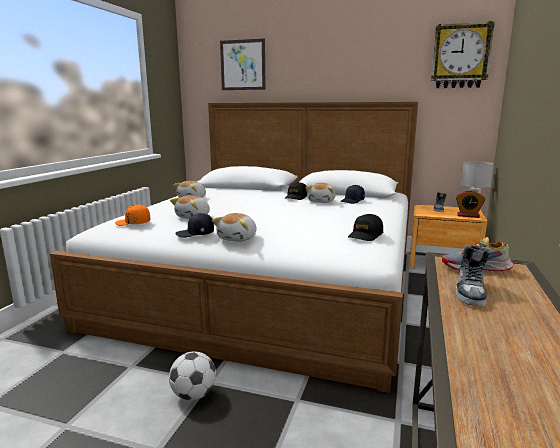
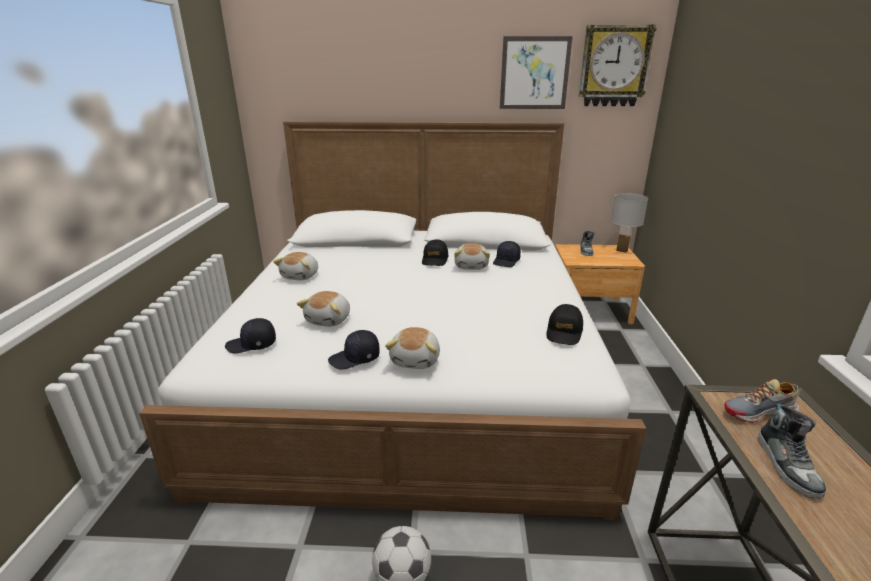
camera: 15 degrees left, 10 degrees up
orange cap [115,204,150,226] -> black cap [225,318,276,353]
picture [220,38,266,90] -> picture moved to [500,36,573,109]
alarm clock [456,190,485,218] -> none

